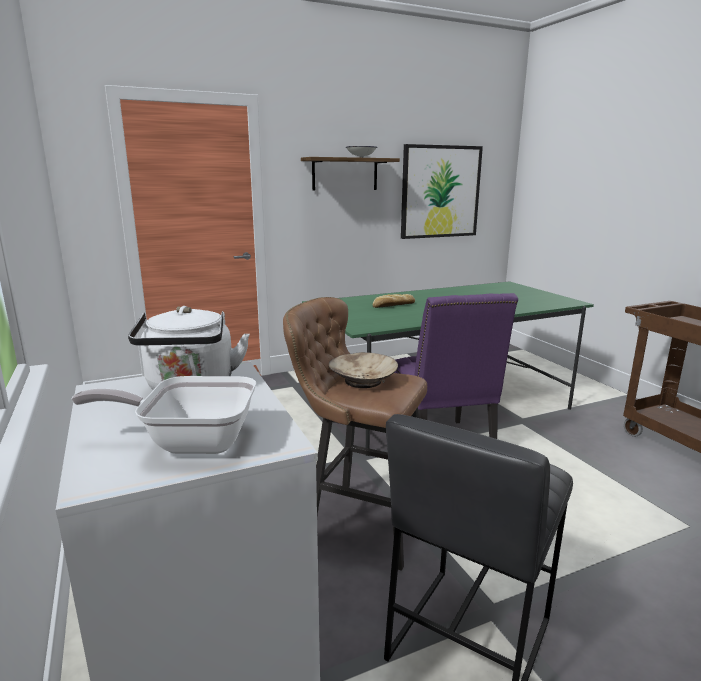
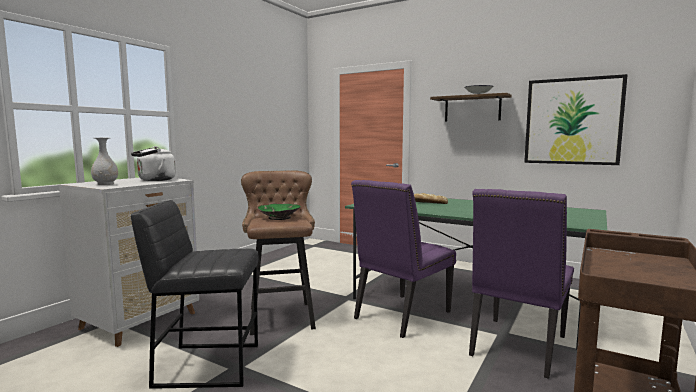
camera: 55 degrees right, 10 degrees down
frying pan [72,376,256,454] -> white vase [91,138,118,185]
beige bowl [329,352,398,388] -> green bowl [258,204,301,220]
none -> purple chair [469,189,574,379]

